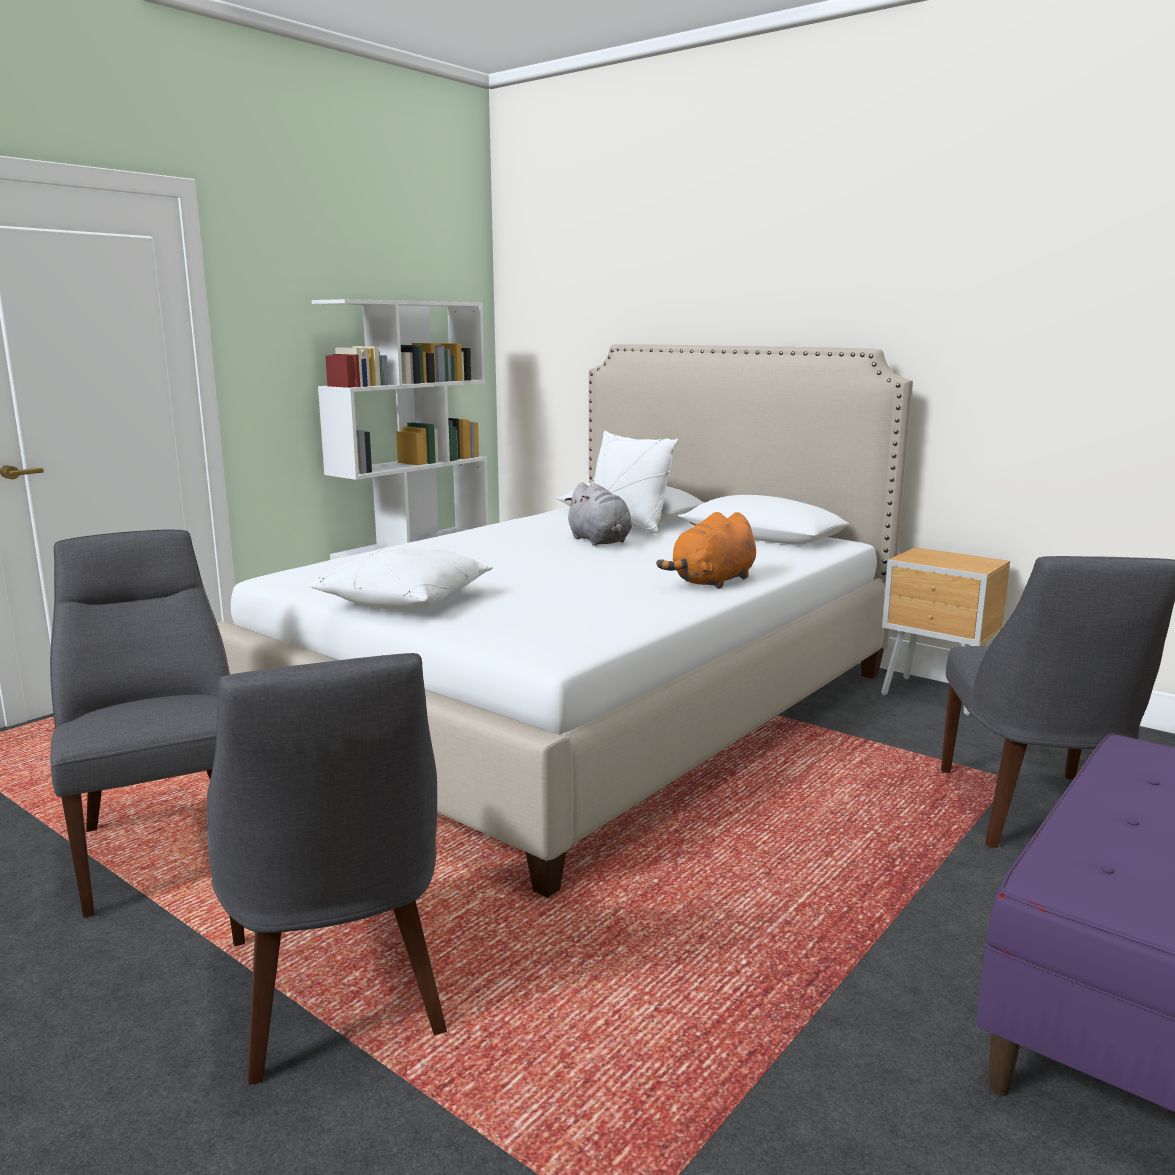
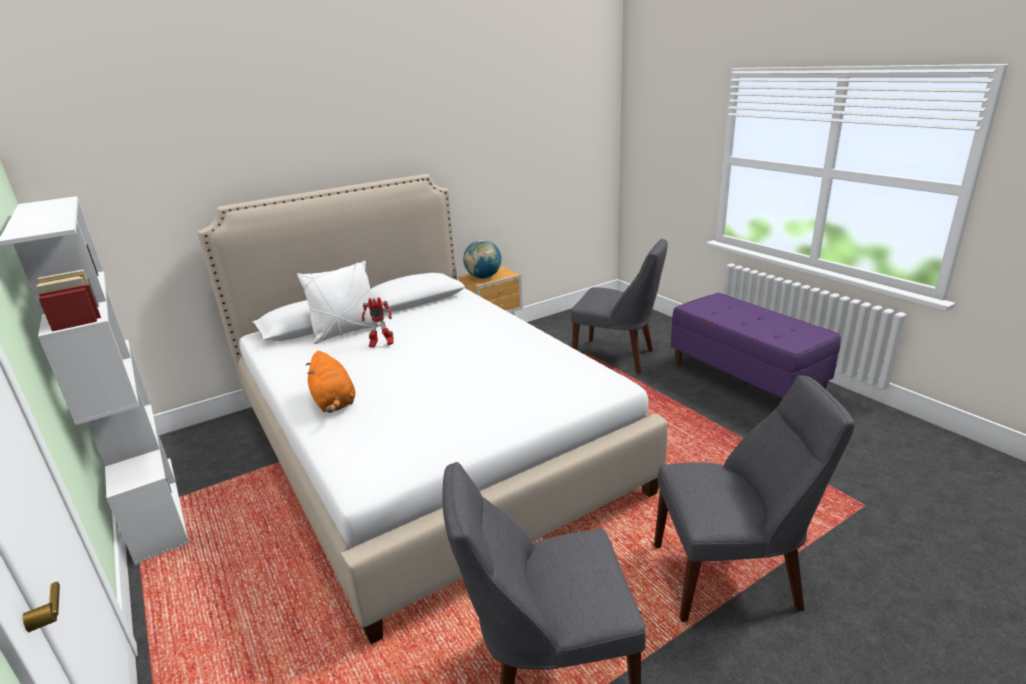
camera: 70 degrees left, 10 degrees up
white pillow [310,546,493,610] -> none
grey plush toy [564,483,632,546] -> toy robot [362,297,394,348]
orange plush toy [656,512,756,589] -> orange plush toy moved to [306,351,355,413]
none -> globe [463,240,502,279]

